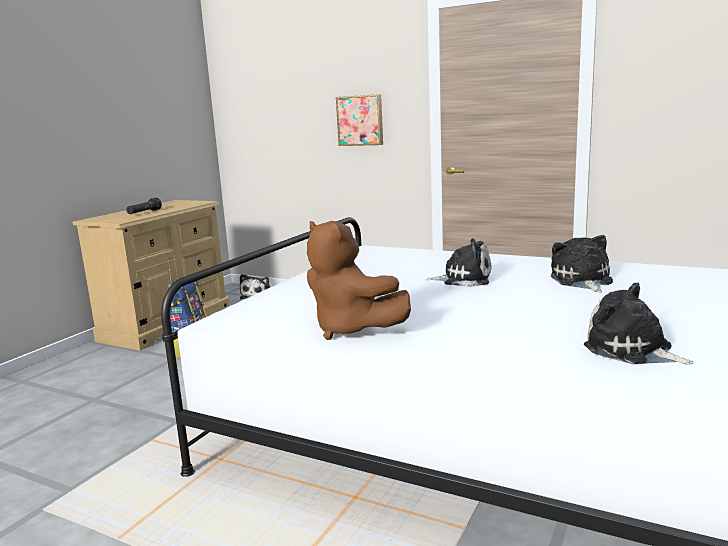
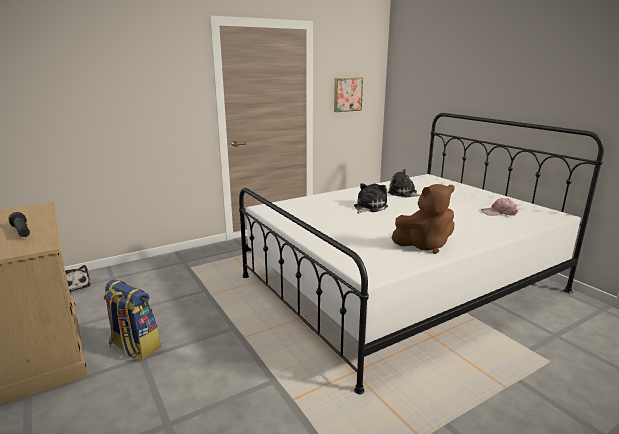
camera: 60 degrees left, 5 degrees up
picture [336,94,383,146] -> picture moved to [334,78,363,112]
plush toy [584,283,694,364] -> pink cap [481,198,518,216]

